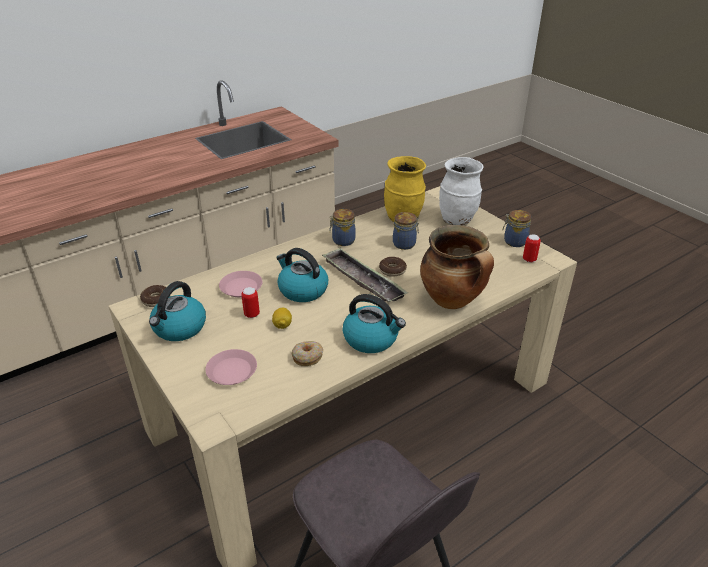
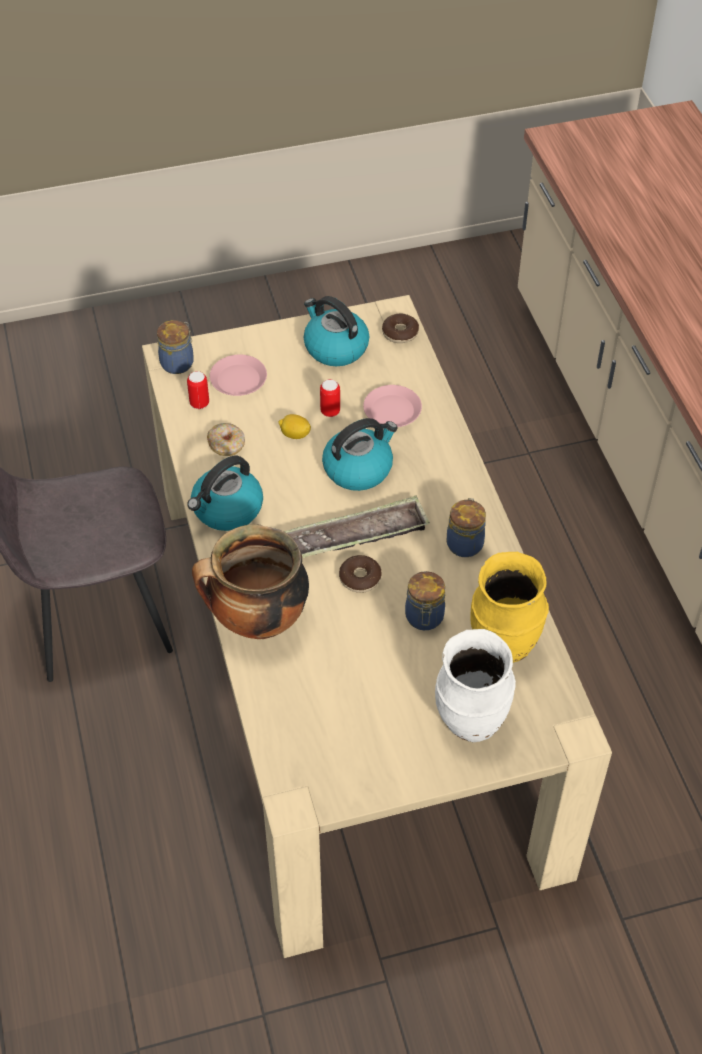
camera: 110 degrees right, 15 degrees up
jar [502,210,531,247] -> jar moved to [157,320,194,374]
can [523,234,541,262] -> can moved to [187,371,209,409]

